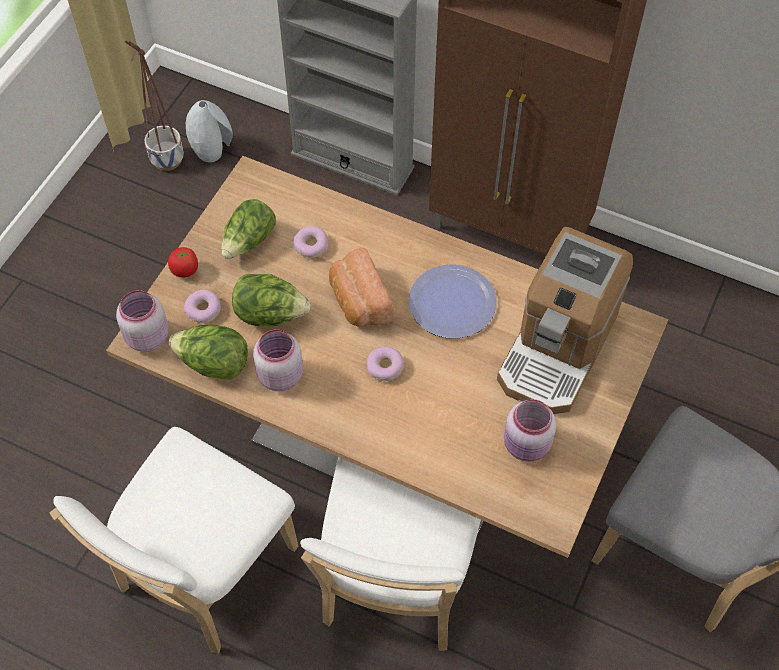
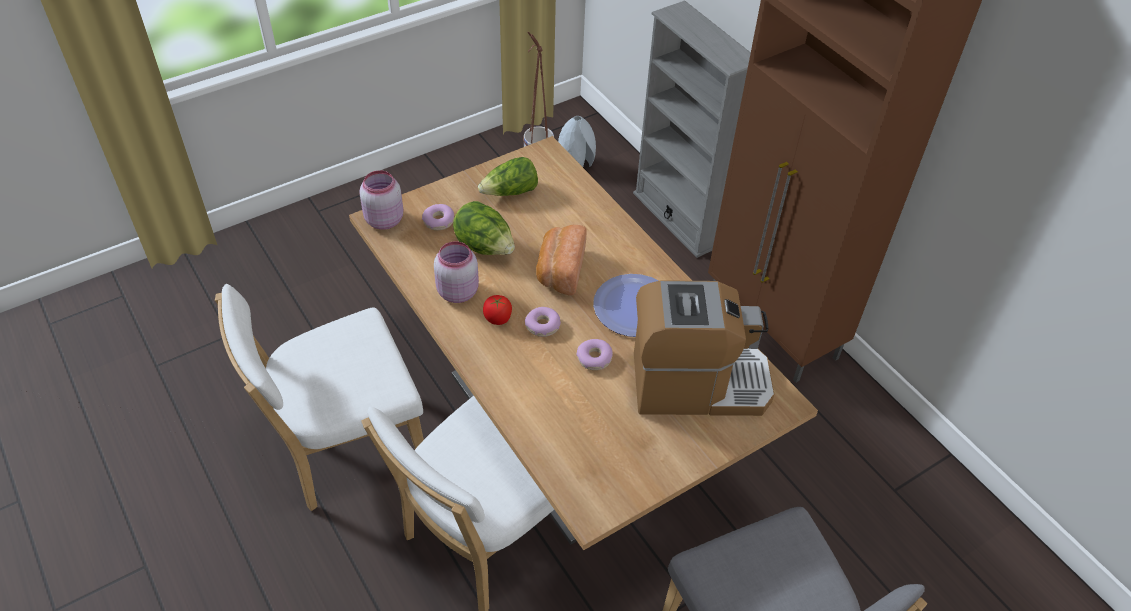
camera: 30 degrees right, 10 degrees down
tomato [168,247,198,278] -> tomato moved to [483,295,512,325]
lettuce [169,325,248,380] -> none
donut [293,226,328,258] -> donut moved to [576,339,613,370]
coffee machine [497,227,633,414] -> coffee machine turned 150 degrees counterclockwise [634,280,774,416]
pink jar [504,399,556,462] -> none

